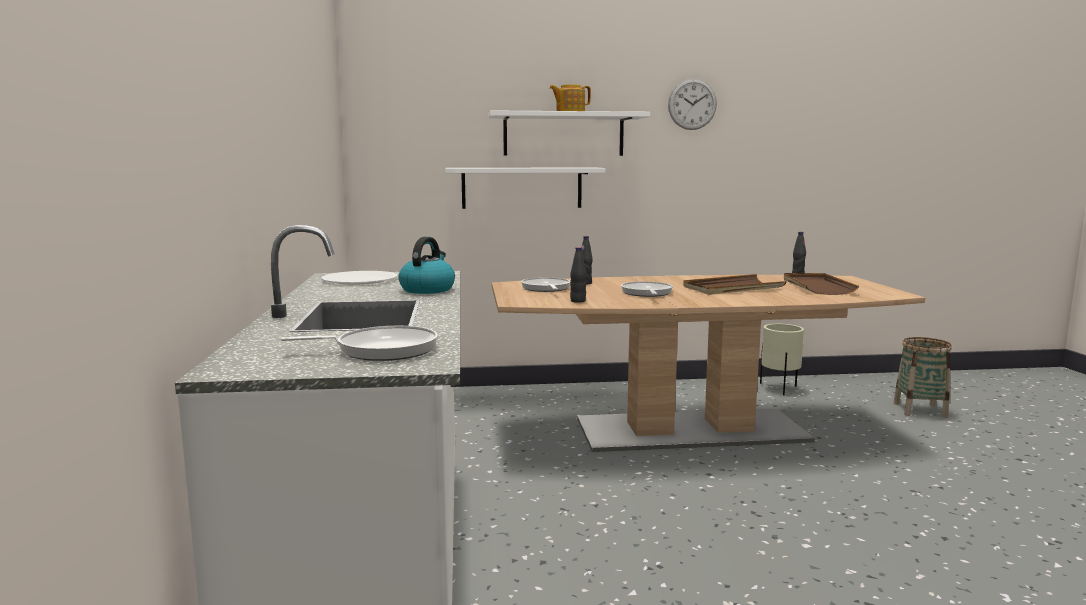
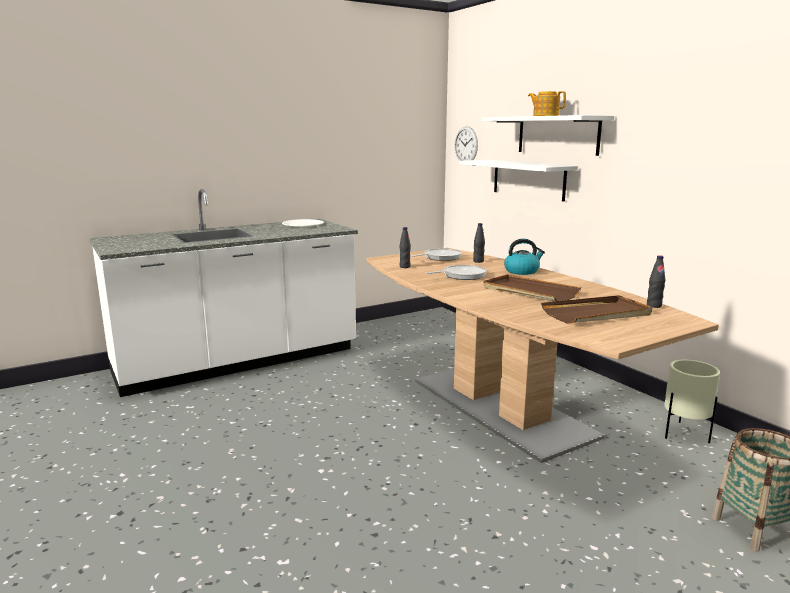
camera: 65 degrees right, 5 degrees up
frying pan [281,326,438,361] -> none
kettle [398,237,455,294] -> kettle moved to [504,239,545,275]
wall clock [668,79,717,130] -> wall clock moved to [455,126,478,161]

